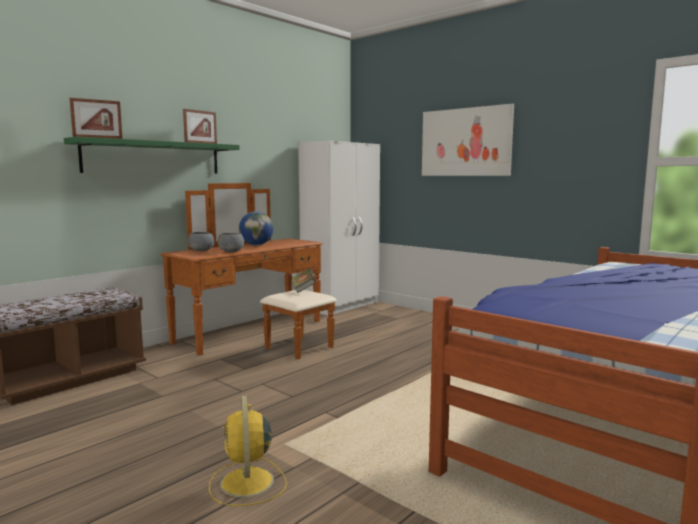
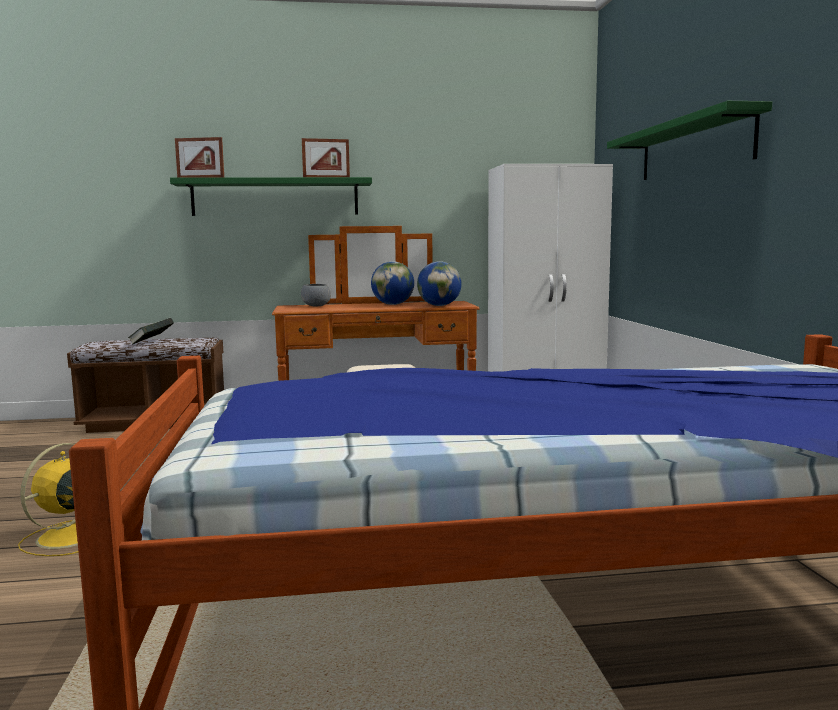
camera: 40 degrees right, 0 degrees up
grey bowl [218,233,244,252] -> none
book [292,268,316,293] -> book moved to [128,318,174,345]
picture [422,104,514,176] -> green shelf [607,101,772,180]
none -> globe [417,261,462,306]

